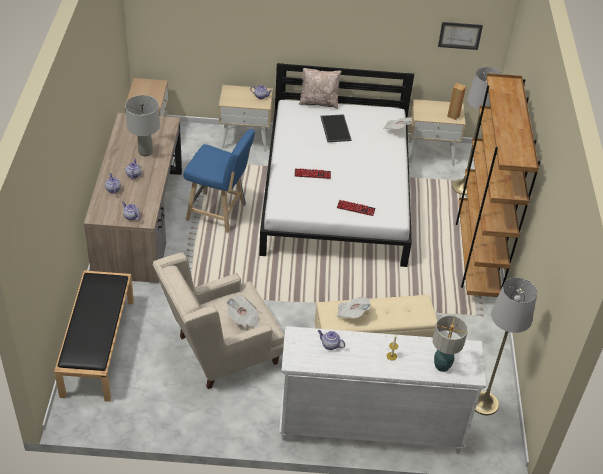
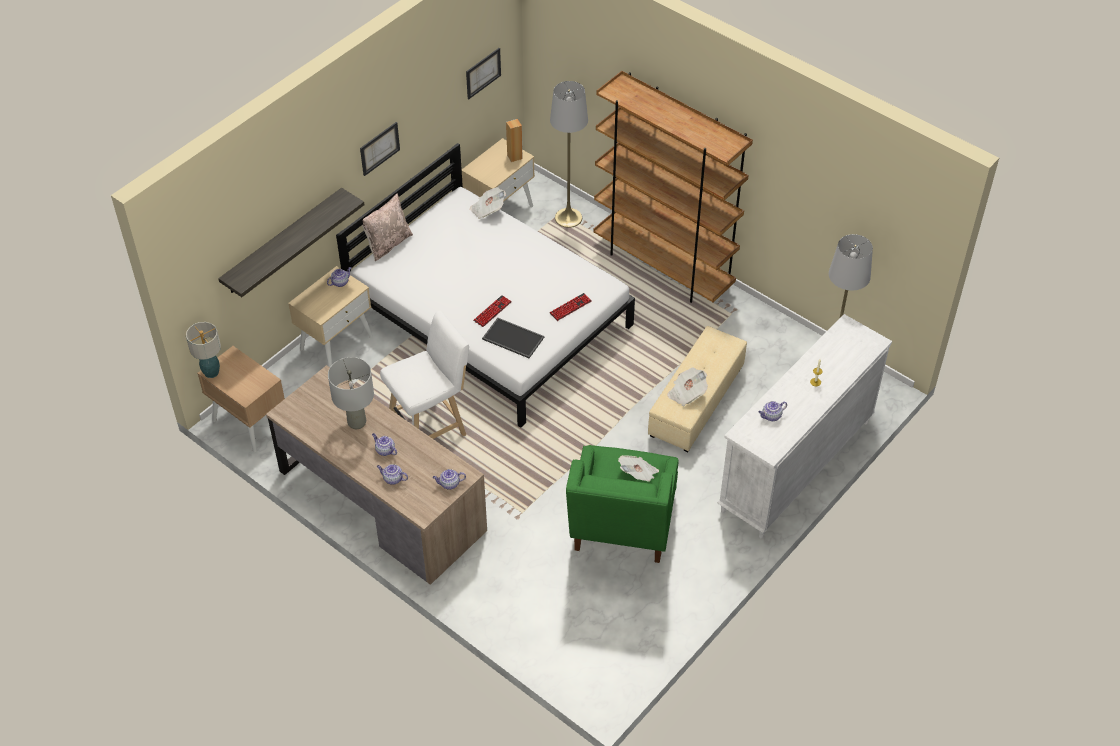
camera: 50 degrees left, 5 degrees up
black bench [54,270,134,402] -> none
beige armchair [152,252,284,389] -> green armchair [566,445,678,563]
blue stool [183,129,255,233] -> white stool [380,311,469,439]
tray [321,114,352,142] -> tray moved to [482,318,544,358]
table lamp [433,315,468,372] -> table lamp moved to [186,322,221,378]
none -> shelf [218,188,364,297]
none -> picture [360,122,400,176]

